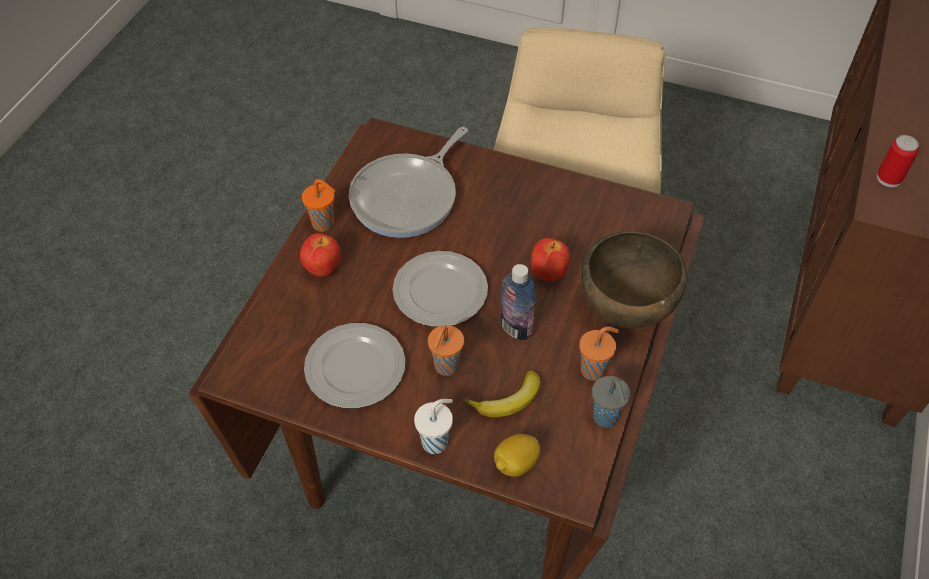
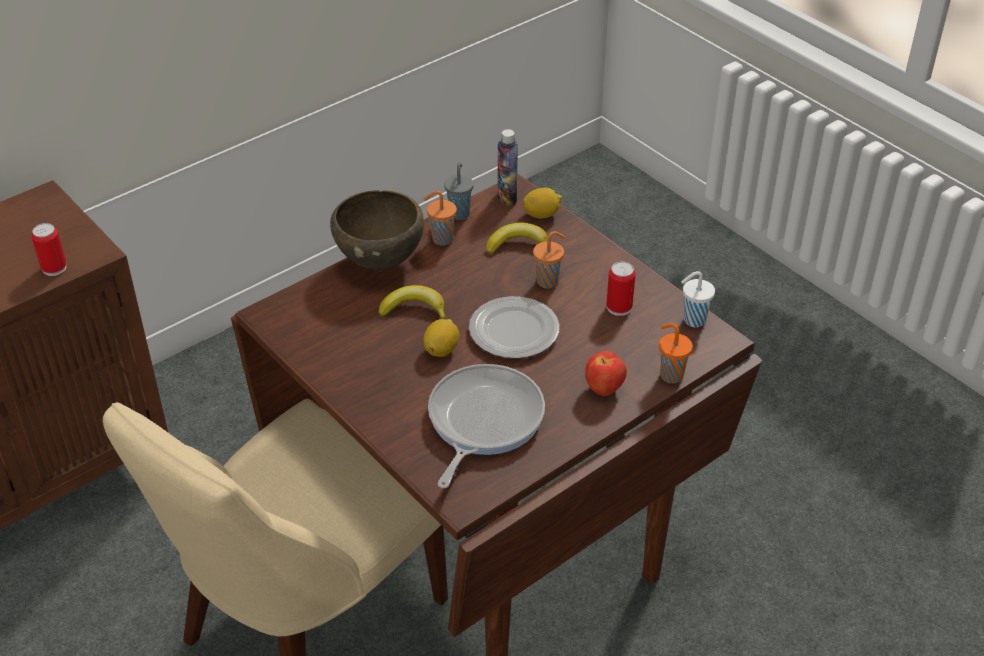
camera: 150 degrees left, 10 degrees down
orange cup [302,179,335,232] -> orange cup moved to [659,323,693,384]
plate [304,323,405,408] -> can [606,262,636,316]
frying pan [349,127,468,238] -> frying pan turned 45 degrees counterclockwise [428,364,545,488]
white cup [414,399,453,454] -> white cup moved to [681,271,715,327]
bottle [501,264,536,340] -> bottle moved to [497,129,518,206]
apple [531,238,570,282] -> banana [379,285,446,319]
none -> lemon [423,319,459,357]

